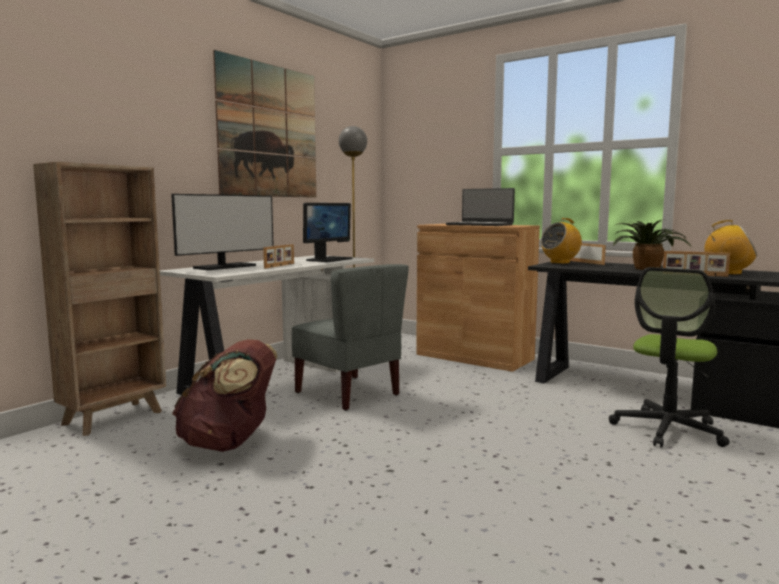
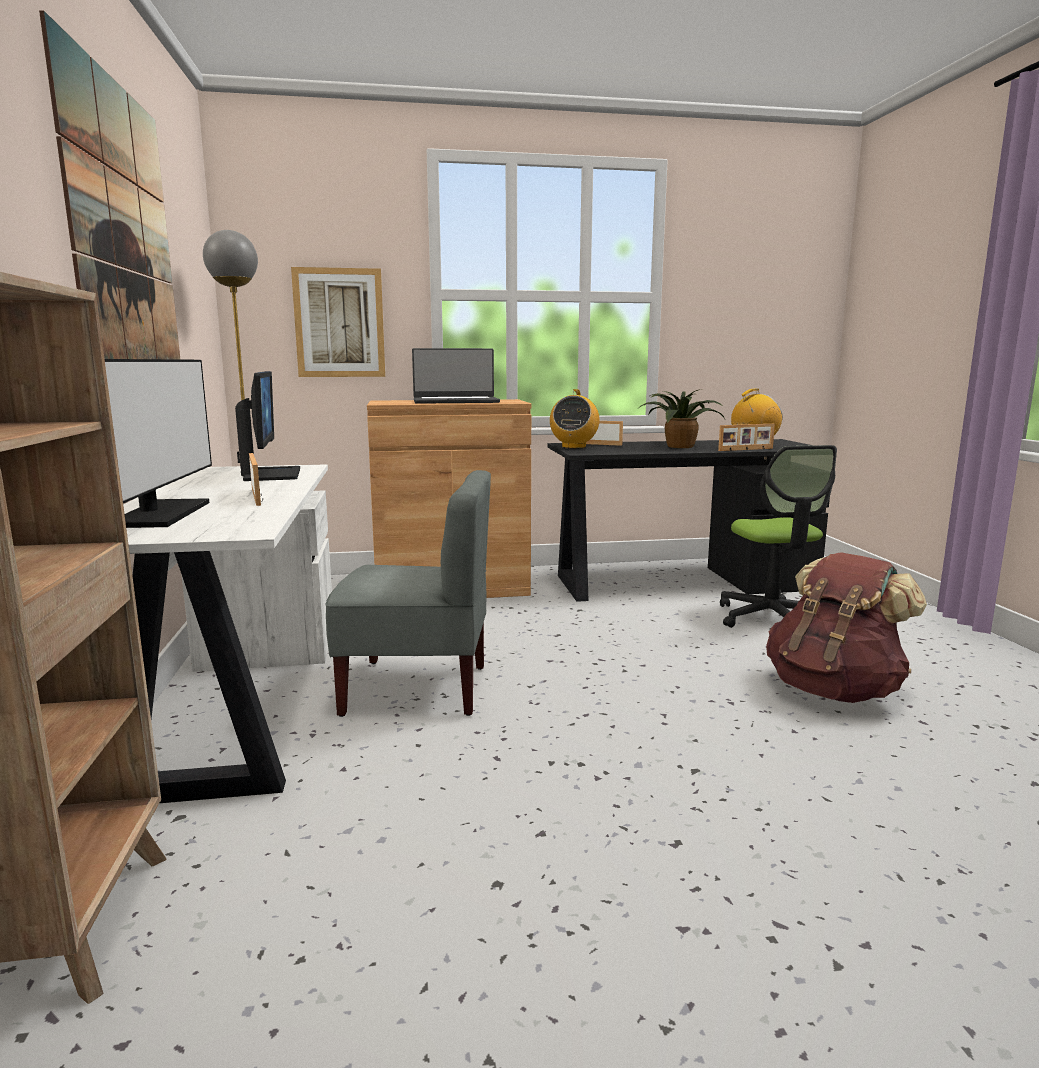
camera: 45 degrees left, 5 degrees up
brown backpack [172,339,277,452] -> brown backpack moved to [766,552,927,703]
none -> picture [291,267,385,377]

